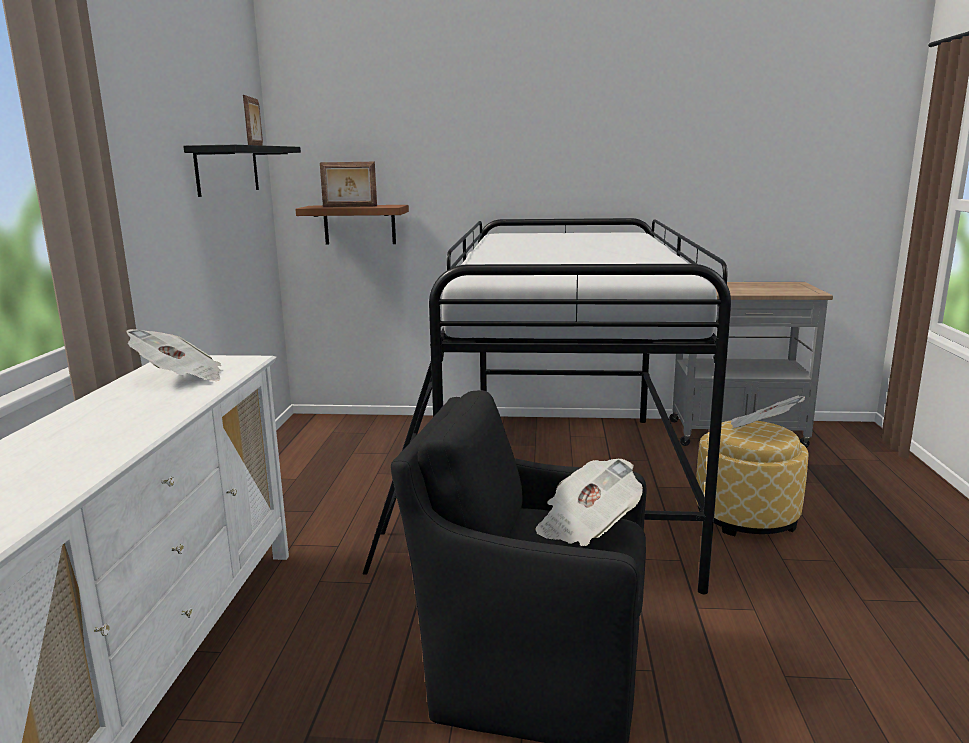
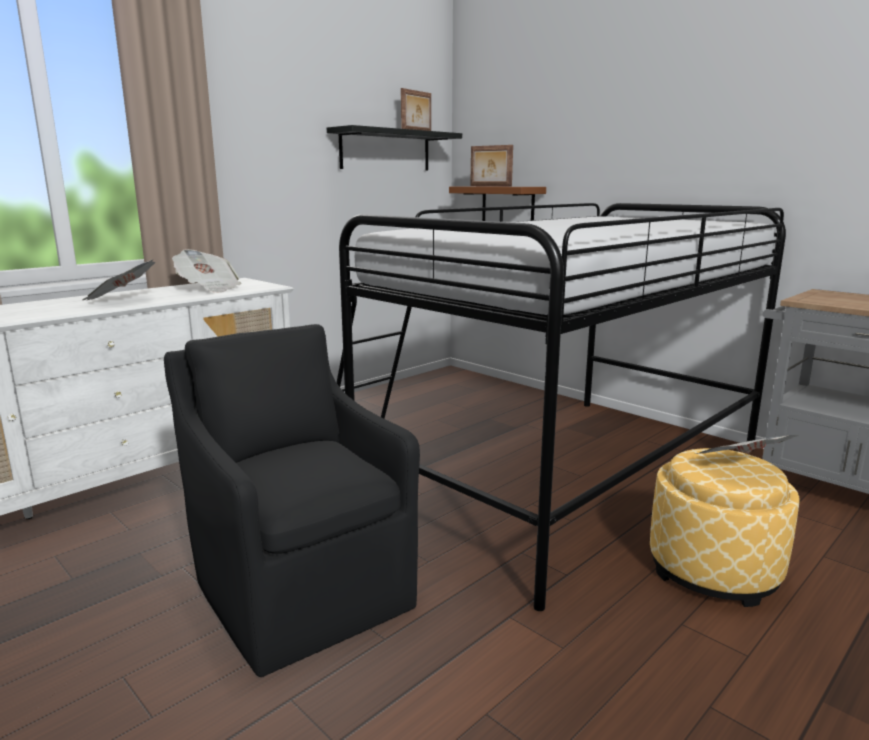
camera: 40 degrees right, 0 degrees up
newspaper [535,459,643,546] -> newspaper moved to [83,260,155,300]

